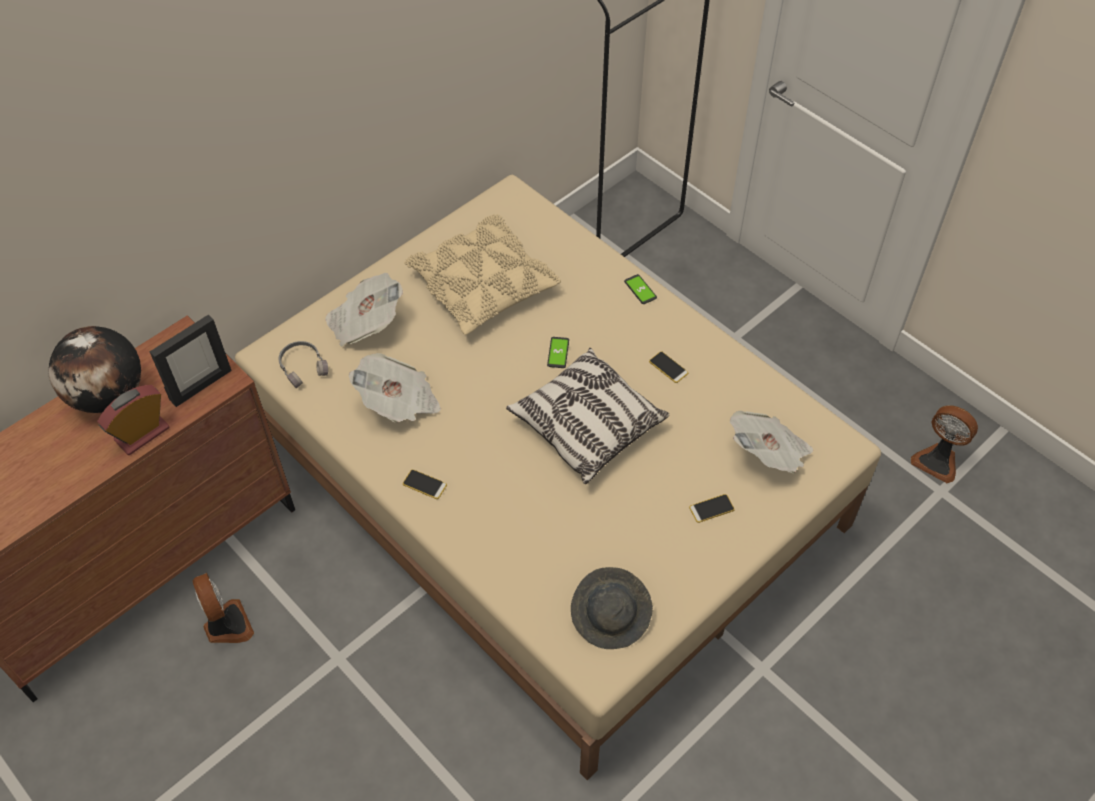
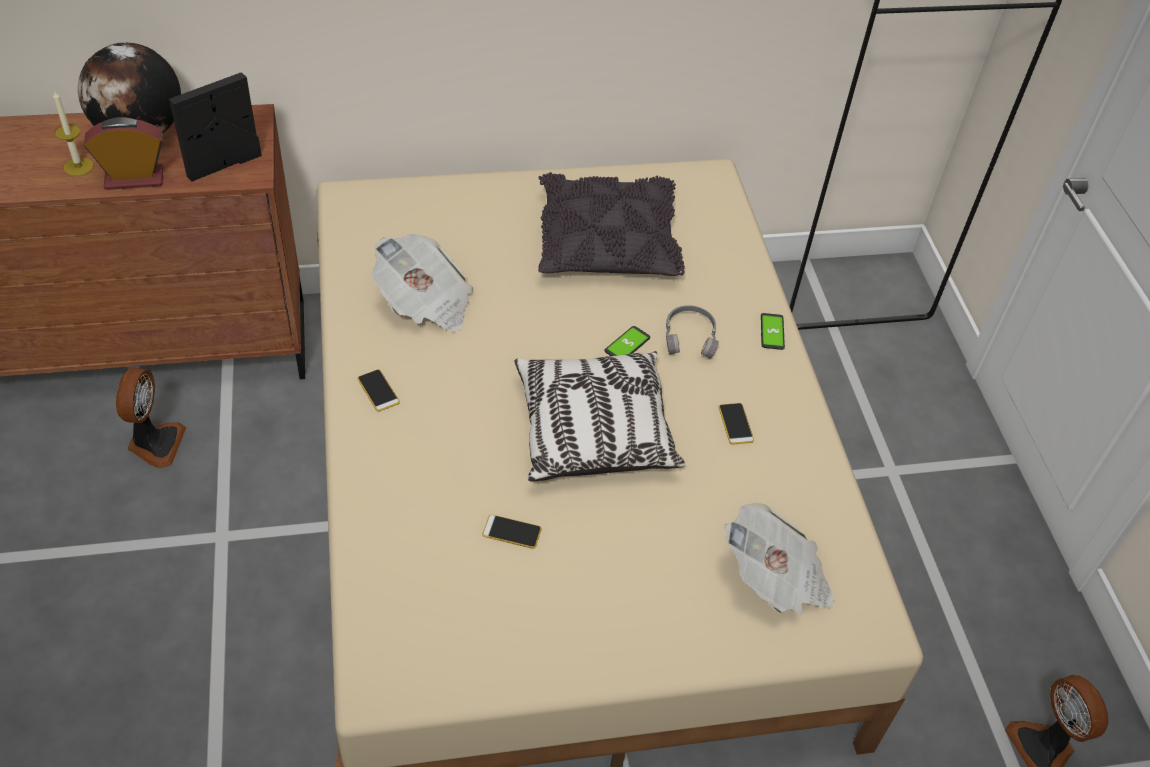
camera: 30 degrees right, 5 degrees down
picture frame [150,315,232,407] -> picture frame turned 150 degrees clockwise [169,72,262,182]
grey headphones [278,341,328,388] -> grey headphones moved to [666,305,719,359]
newspaper [325,273,403,347] -> none
beige pillow [404,214,561,335] -> black pillow [538,172,685,276]
grey hat [571,567,653,649] -> none
phone [689,494,735,523] -> phone moved to [482,514,542,549]
none -> candle [53,90,93,176]

